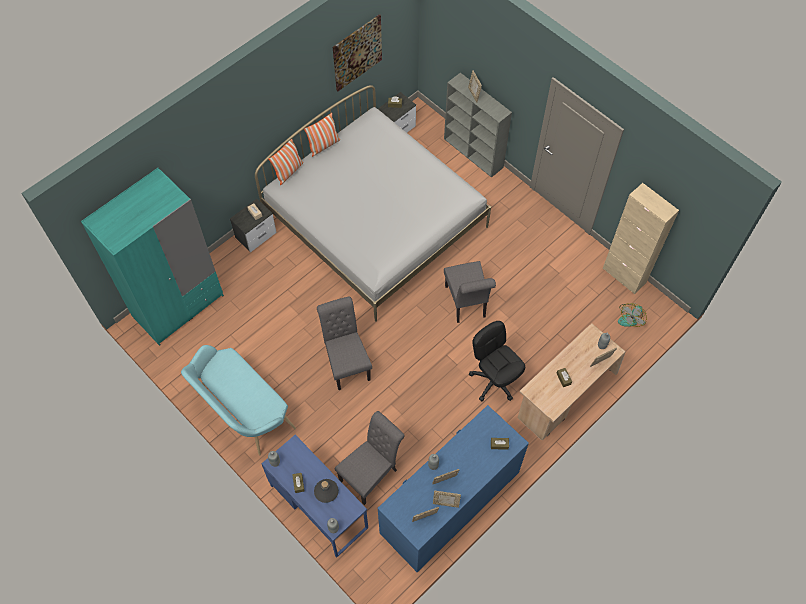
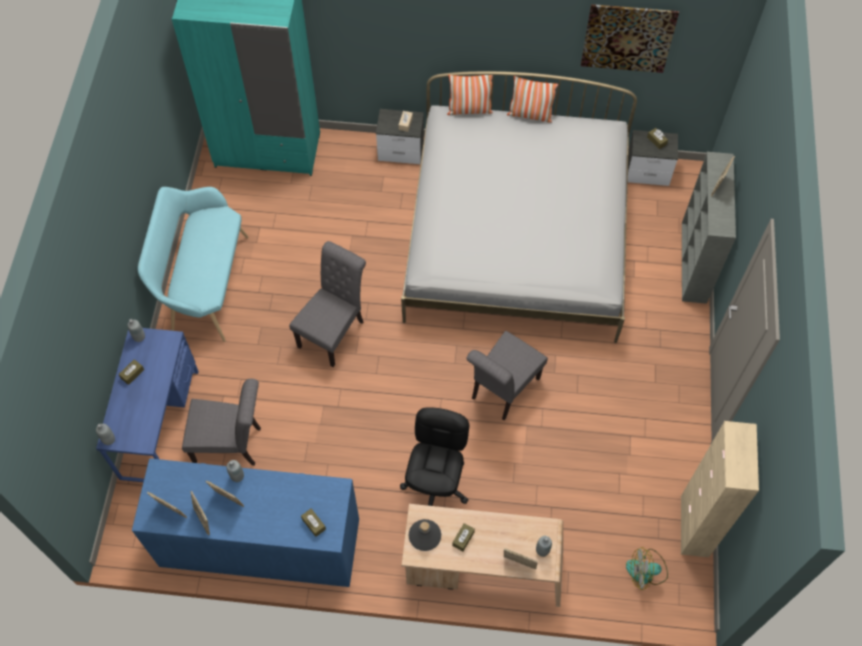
camera: 50 degrees right, 0 degrees up
grey bottle [314,479,339,503] -> grey bottle moved to [409,519,441,551]

